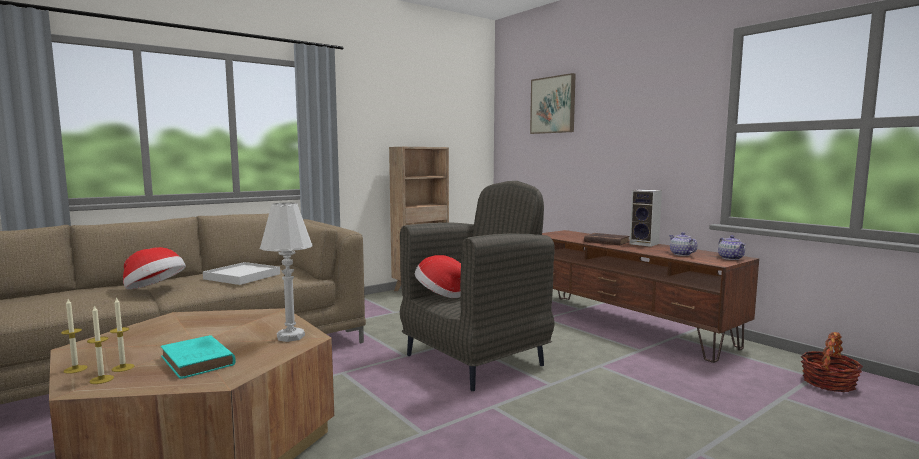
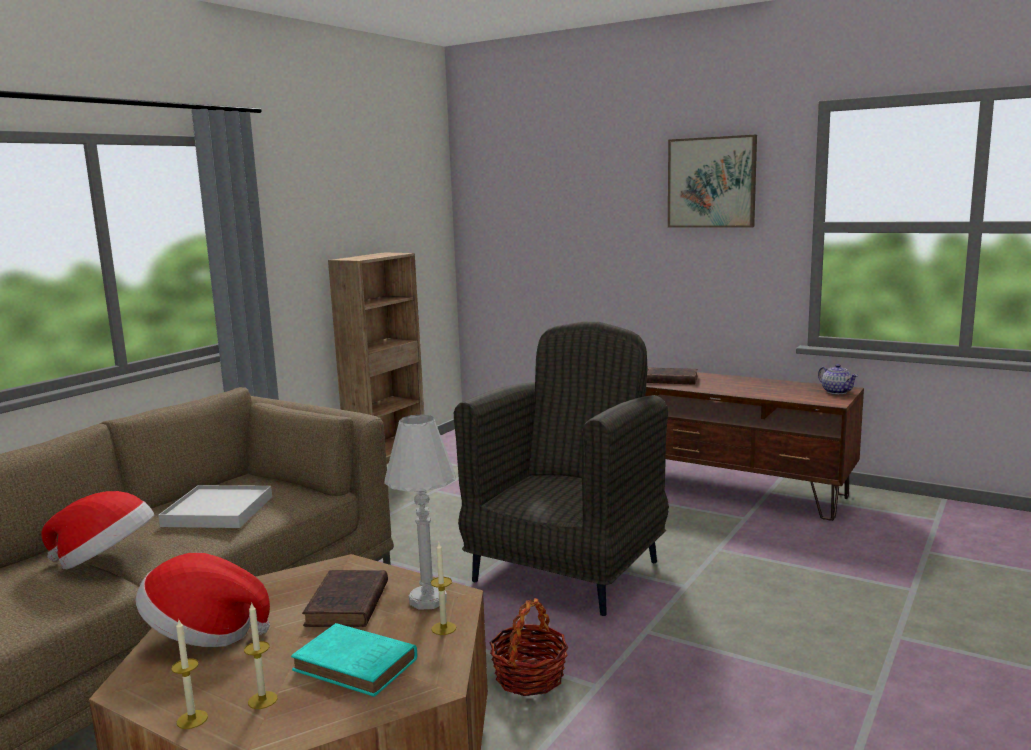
camera: 20 degrees left, 5 degrees up
candle [87,305,114,384] -> candle moved to [430,543,456,635]
hat [415,255,461,298] -> hat moved to [136,553,270,647]
picture [530,73,576,134] -> picture moved to [668,135,757,228]
speaker [629,189,662,247] -> none
teapot [669,232,698,256] -> none
basket [801,332,863,392] -> basket moved to [489,598,569,696]
none -> brown book [302,570,388,627]

